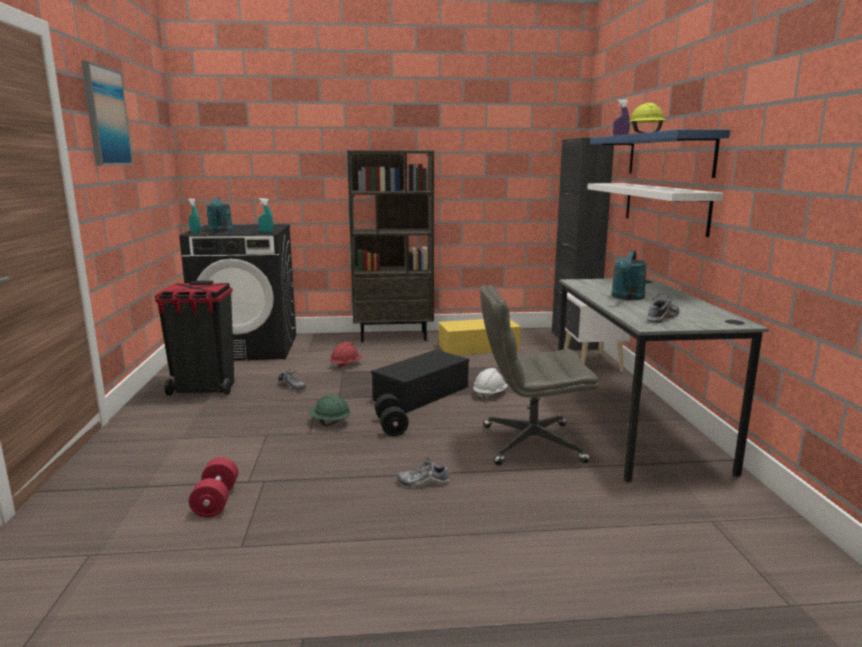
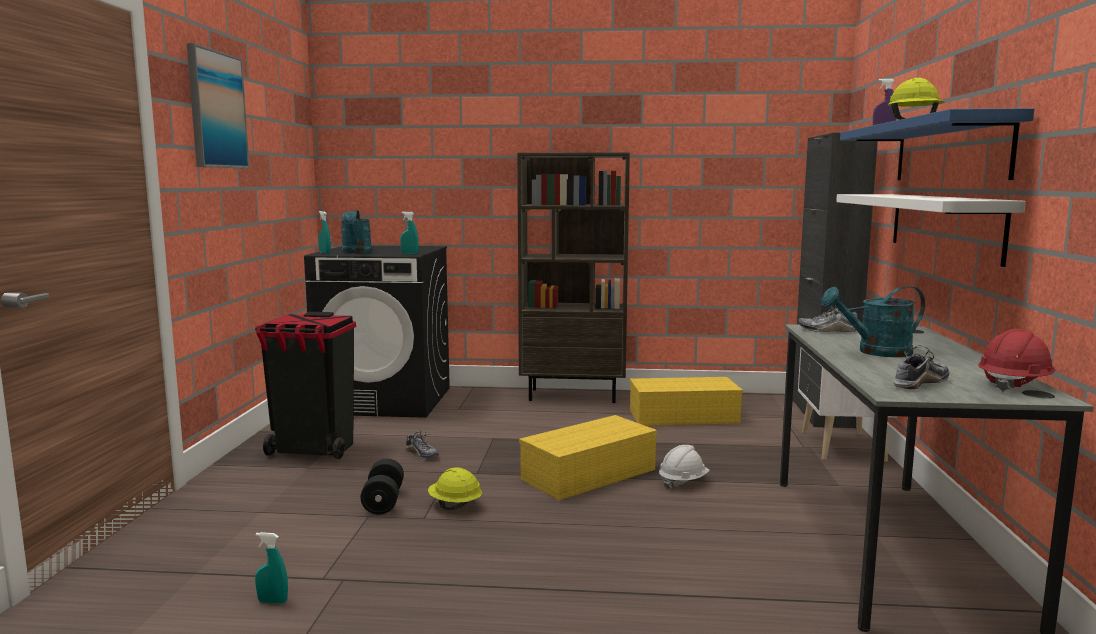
camera: 10 degrees right, 5 degrees down
red dumbbell [189,457,238,517] -> turquoise spray bottle [255,532,288,604]
green hard hat [309,395,351,426] -> yellow hard hat [428,467,482,510]
red hard hat [330,342,363,370] -> red hard hat moved to [978,329,1055,392]
black storage box [371,350,469,413] -> yellow storage box [519,415,657,500]
black dumbbell [375,394,409,436] -> black dumbbell moved to [360,459,404,515]
shoe [397,457,450,488] -> shoe moved to [798,304,858,332]
grey office chair [480,285,599,465] -> none
turquoise watering can [611,250,647,300] -> turquoise watering can turned 45 degrees clockwise [821,286,925,357]

